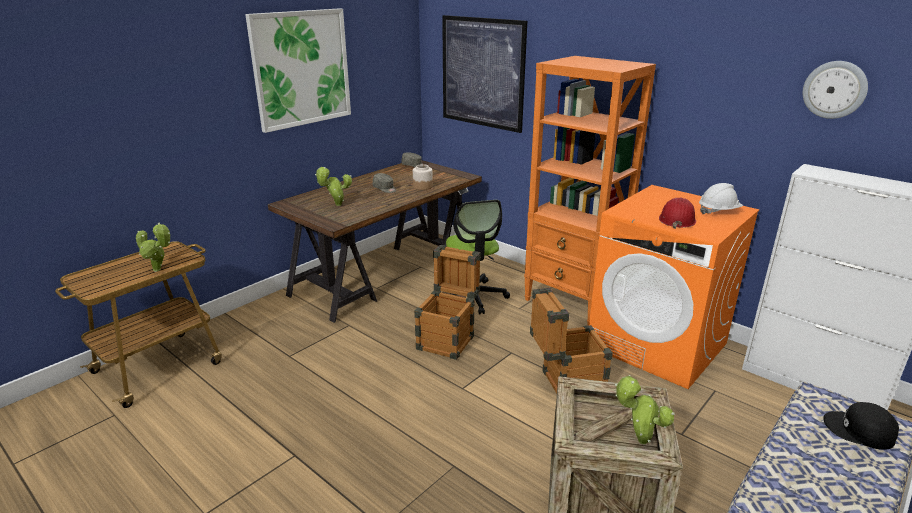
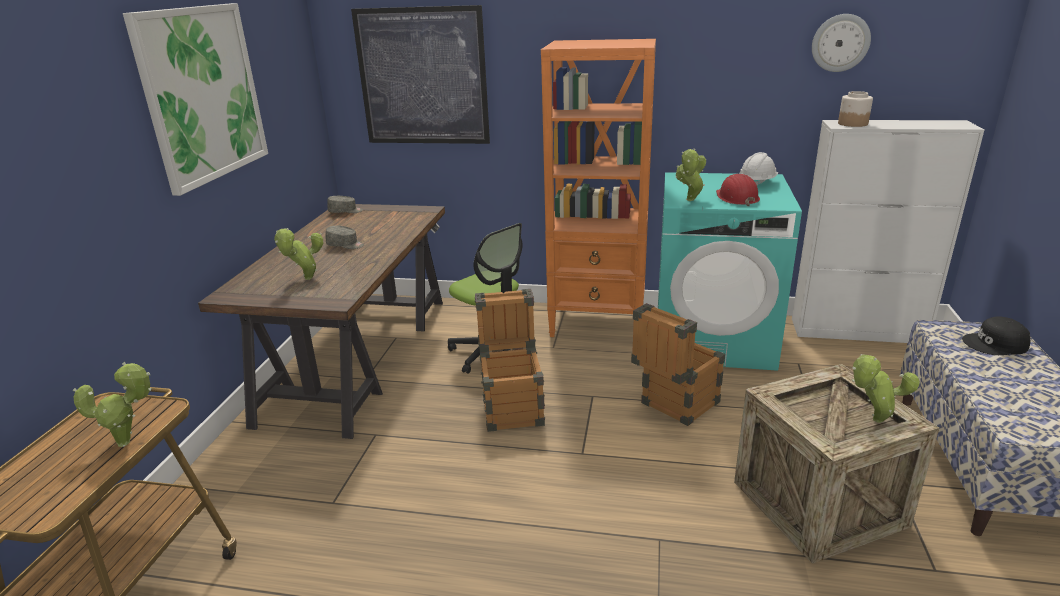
camera: 30 degrees left, 0 degrees up
jar [413,164,433,190] -> jar moved to [838,91,873,127]
orange washing machine [589,185,759,389] -> turquoise washing machine [658,172,802,371]
none -> potted plant [675,148,706,201]

